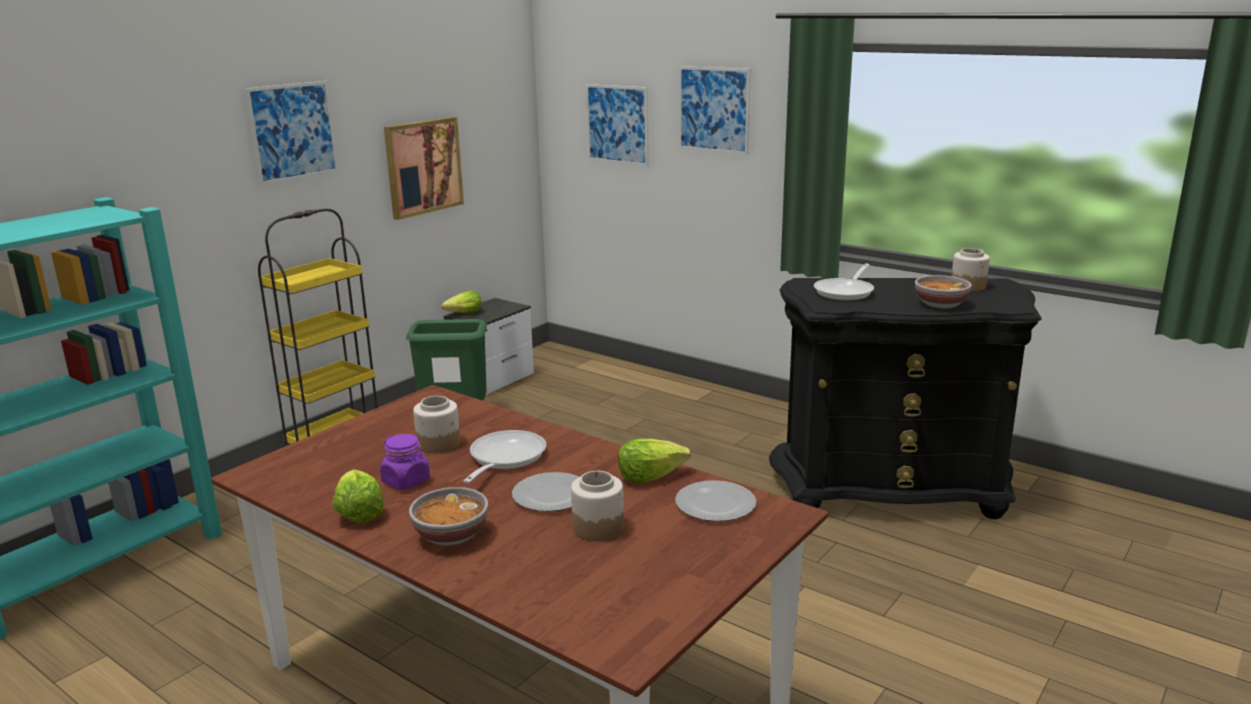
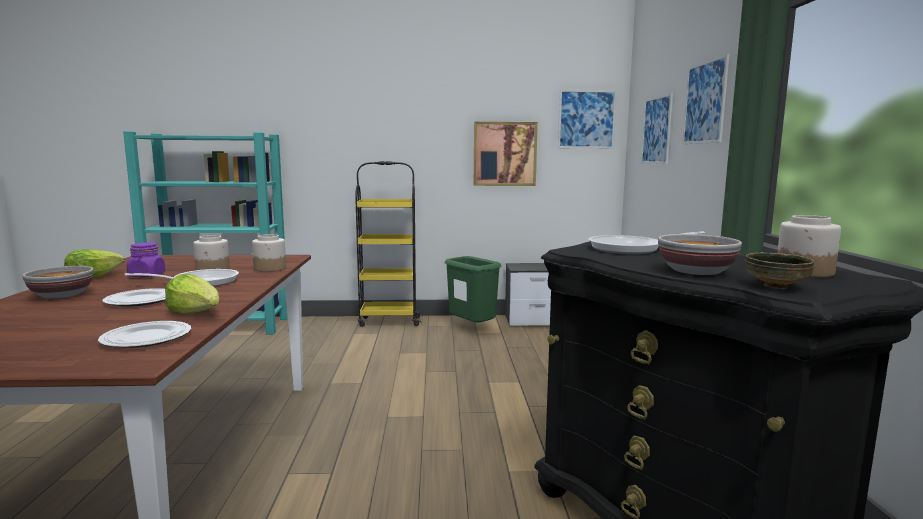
camera: 50 degrees right, 10 degrees down
picture [245,81,338,185] -> picture moved to [558,90,617,148]
lettuce [441,290,481,313] -> none
jar [571,471,624,541] -> jar moved to [252,234,286,272]
none -> bowl [745,253,814,289]

